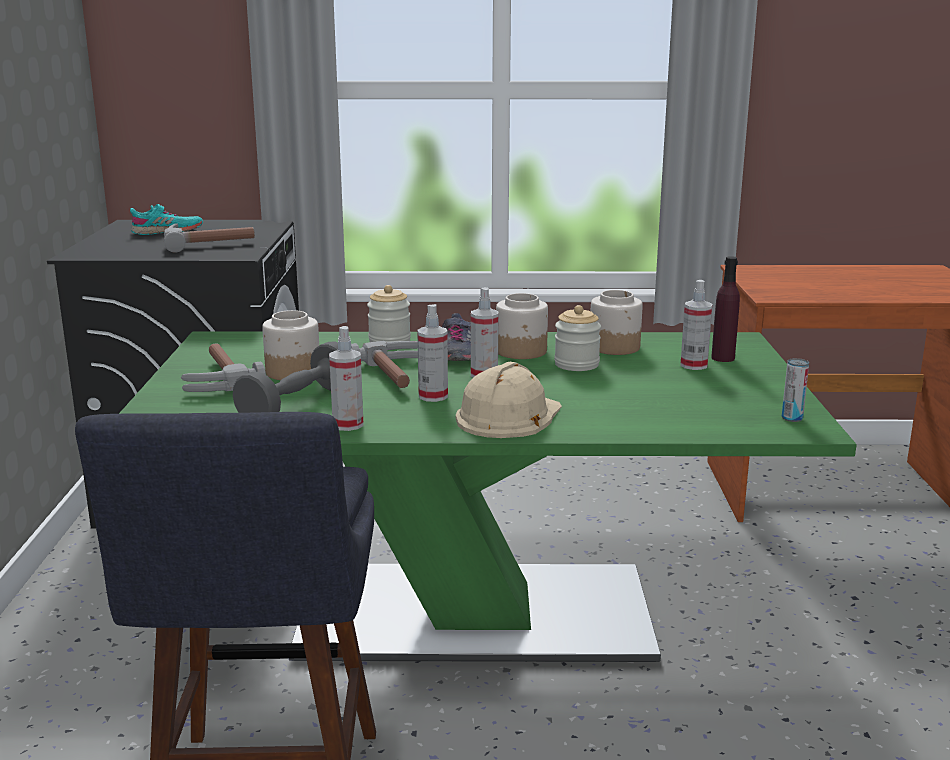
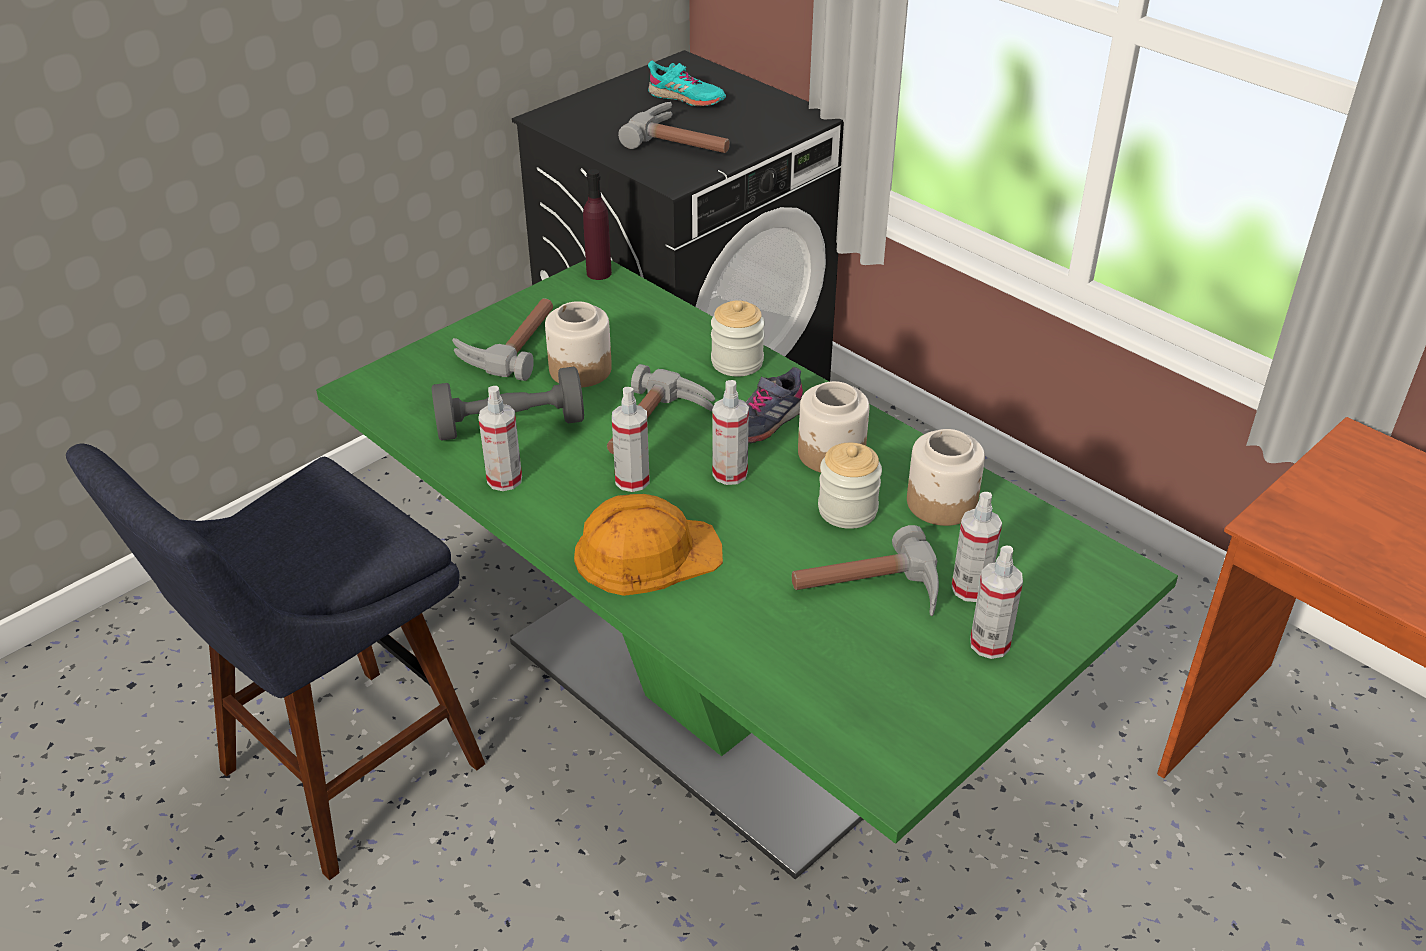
camera: 45 degrees right, 20 degrees up
beige hard hat [456,362,562,438] -> orange hard hat [574,494,723,596]
purple bottle [711,256,740,362] -> purple bottle moved to [583,169,612,280]
can [782,358,809,422] -> none
none -> hammer [792,525,939,616]
none -> spray bottle [970,546,1023,659]

